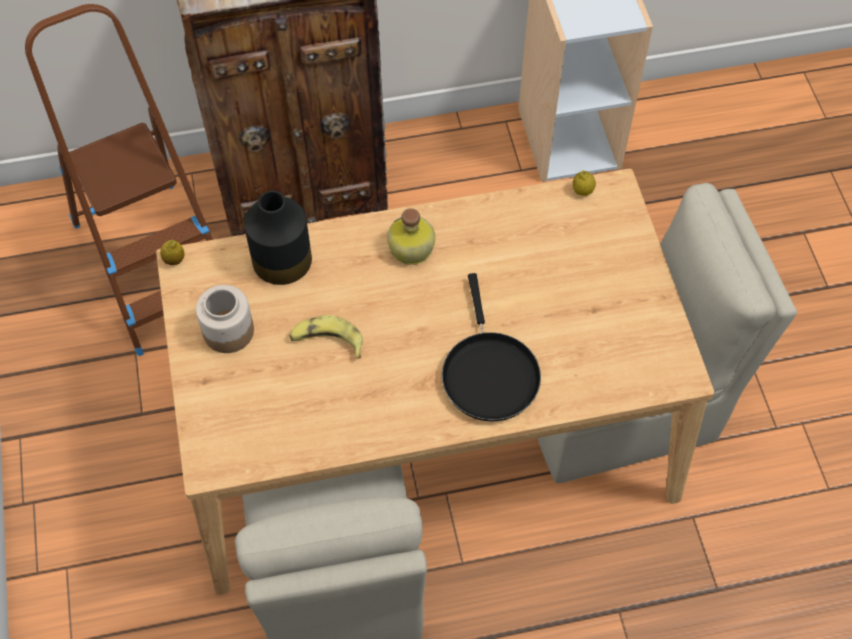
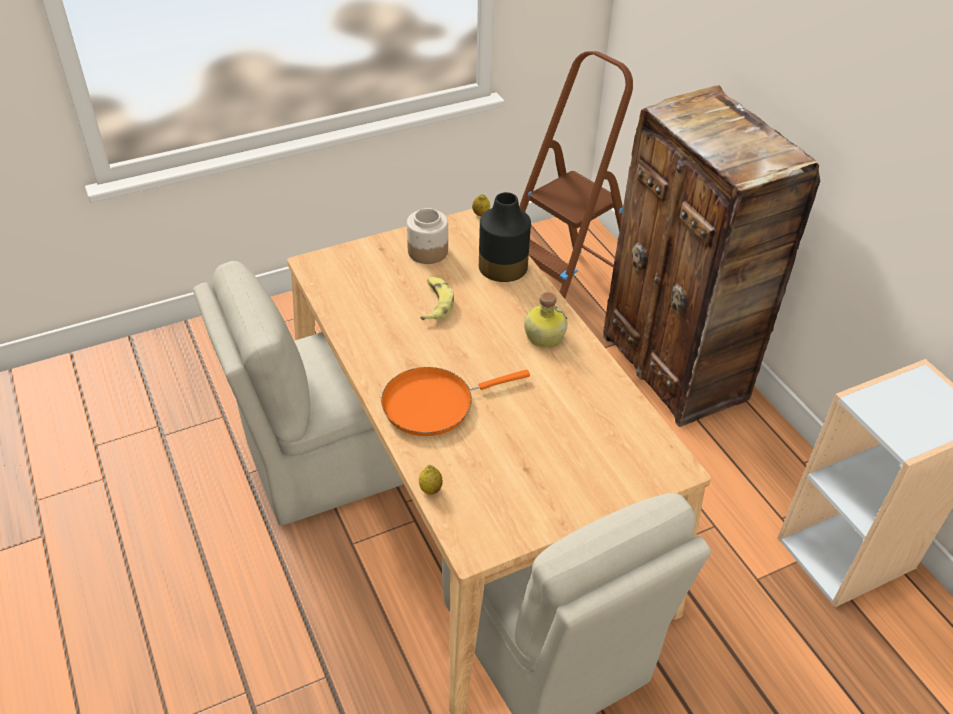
camera: 75 degrees right, 15 degrees down
black frying pan [442,273,541,421] -> orange frying pan [381,367,530,436]
lemon [573,171,596,196] -> lemon moved to [419,465,443,495]

